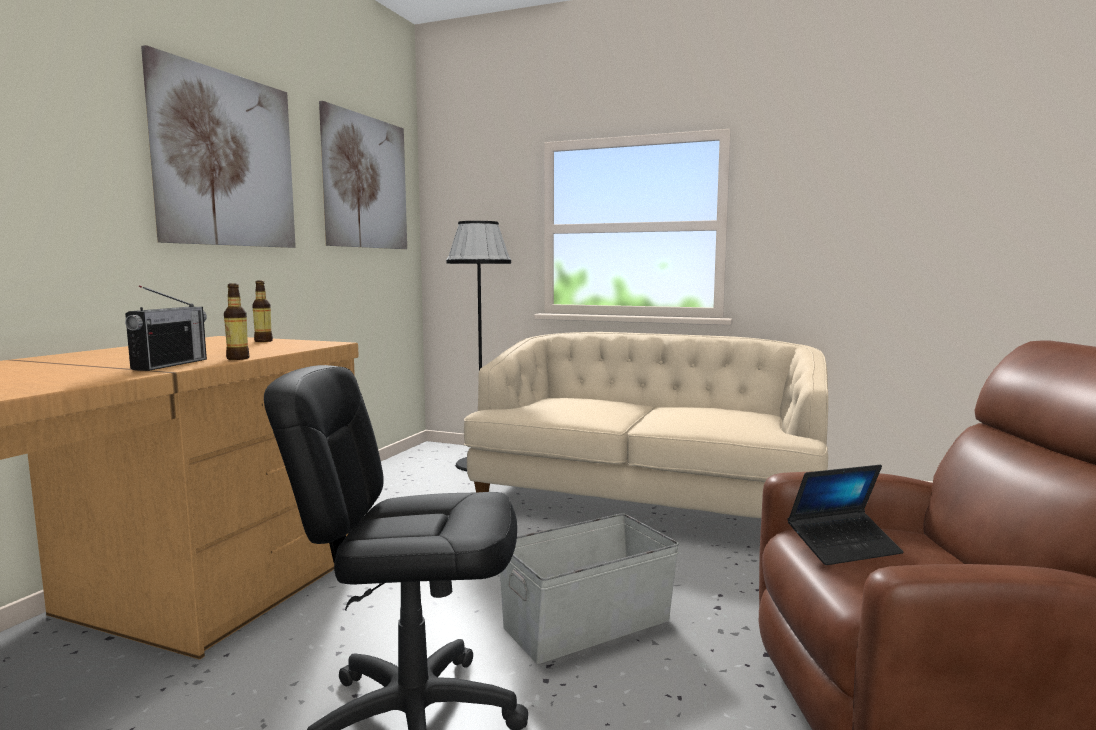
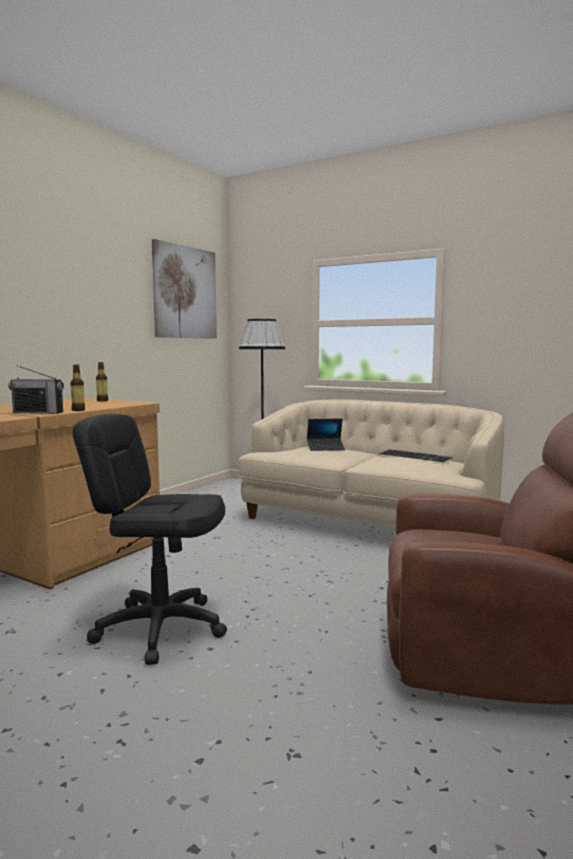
camera: 10 degrees right, 0 degrees up
radio [125,285,207,371] -> radio turned 75 degrees clockwise [8,365,64,414]
picture [141,45,296,248] -> none
grey storage box [500,513,679,664] -> none
laptop [787,465,904,565] -> laptop moved to [307,418,345,451]
none -> keyboard [379,449,453,462]

